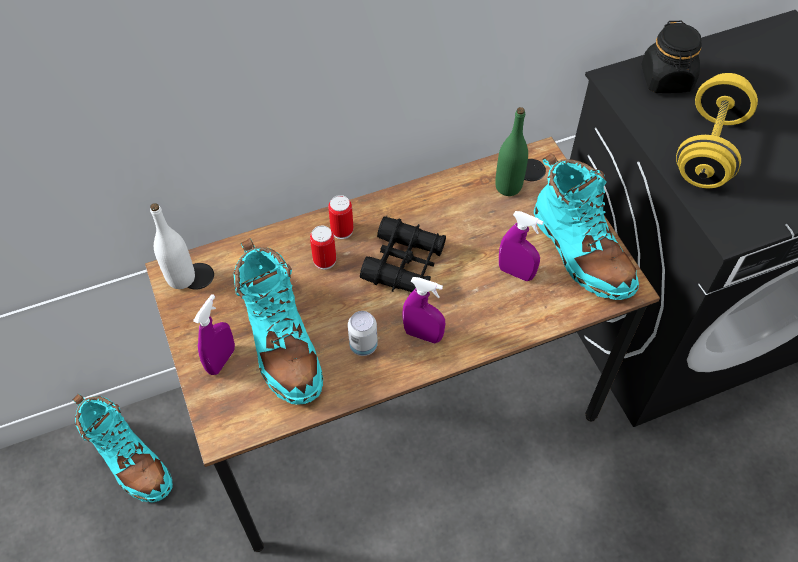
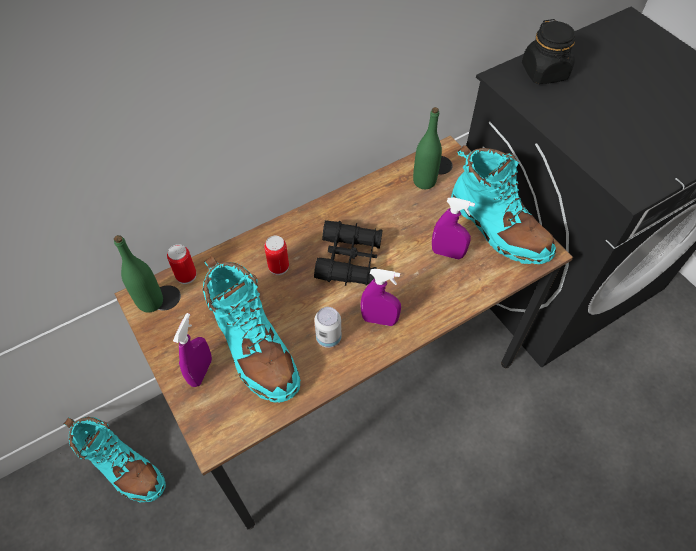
camera: 10 degrees left, 0 degrees up
white bottle [150,203,195,289] -> green bottle [114,235,163,312]
can [328,195,353,239] -> can moved to [167,244,196,284]
yellow dumbbell [676,73,758,188] -> none

